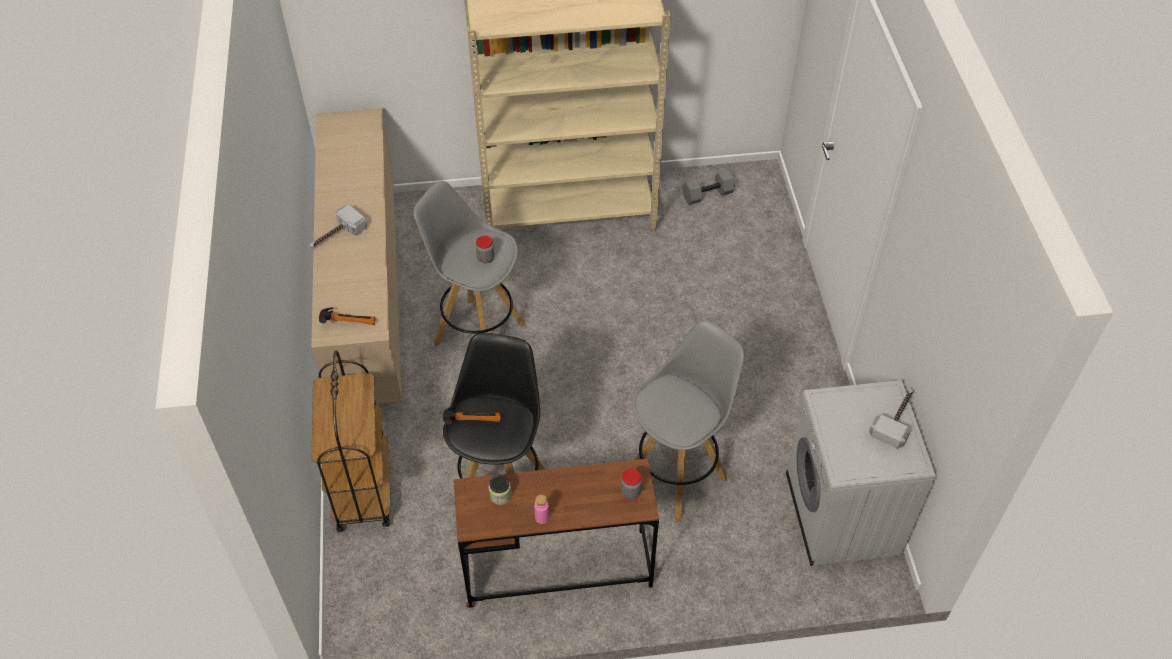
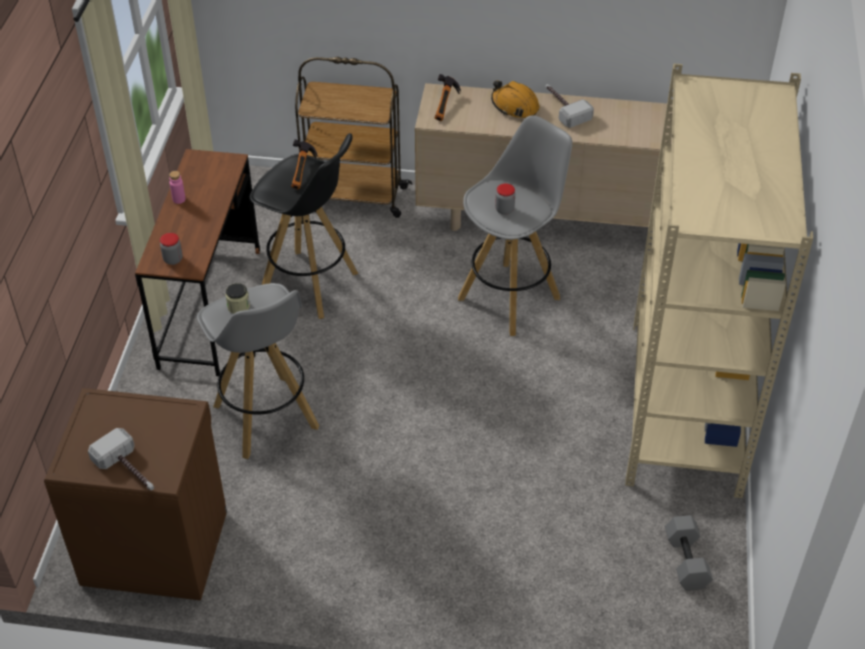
camera: 105 degrees right, 5 degrees down
jar [488,475,512,505] -> jar moved to [226,283,250,314]
white washing machine [786,380,936,566] -> brown washing machine [44,388,227,600]
none -> orange hard hat [491,80,539,118]

